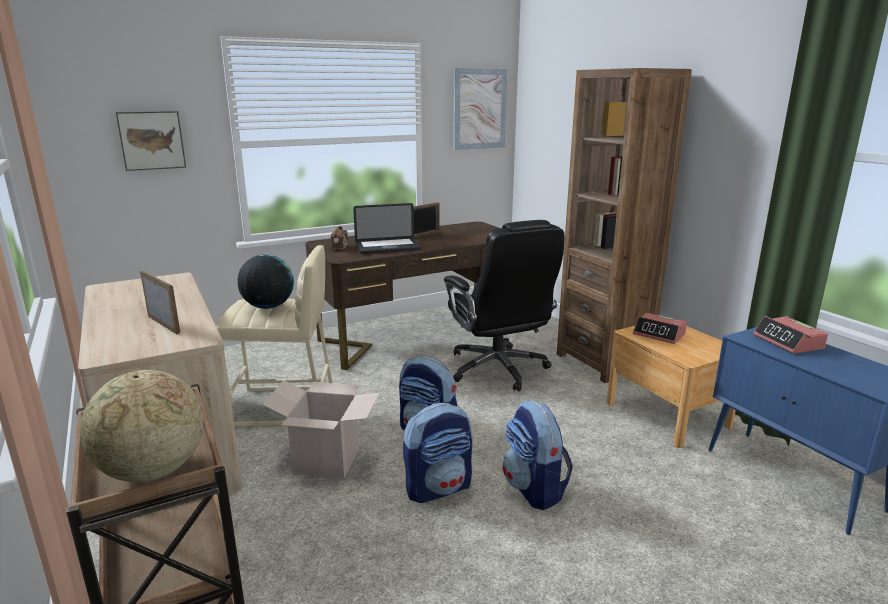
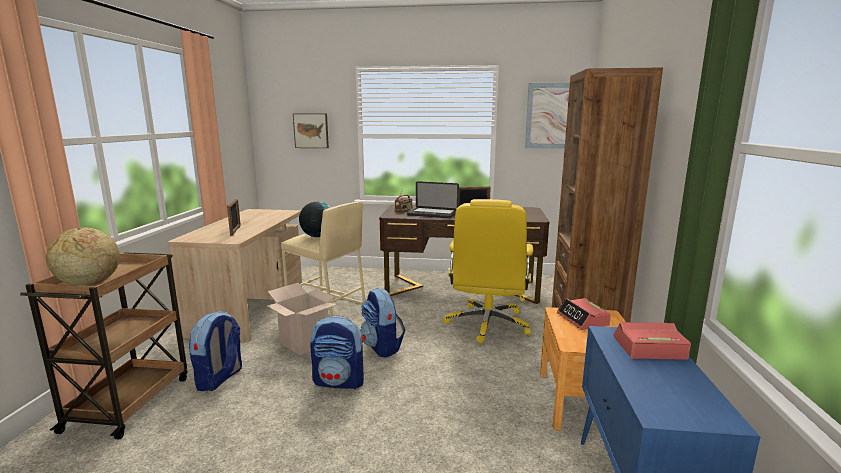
camera: 35 degrees right, 5 degrees down
black office chair [444,220,565,391] -> yellow office chair [443,199,533,344]
backpack [503,400,573,510] -> backpack moved to [188,311,242,391]
alarm clock [753,316,828,354] -> alarm clock turned 75 degrees clockwise [614,322,691,360]

